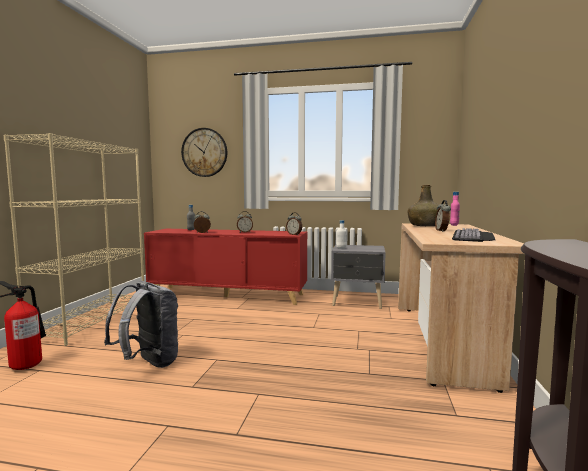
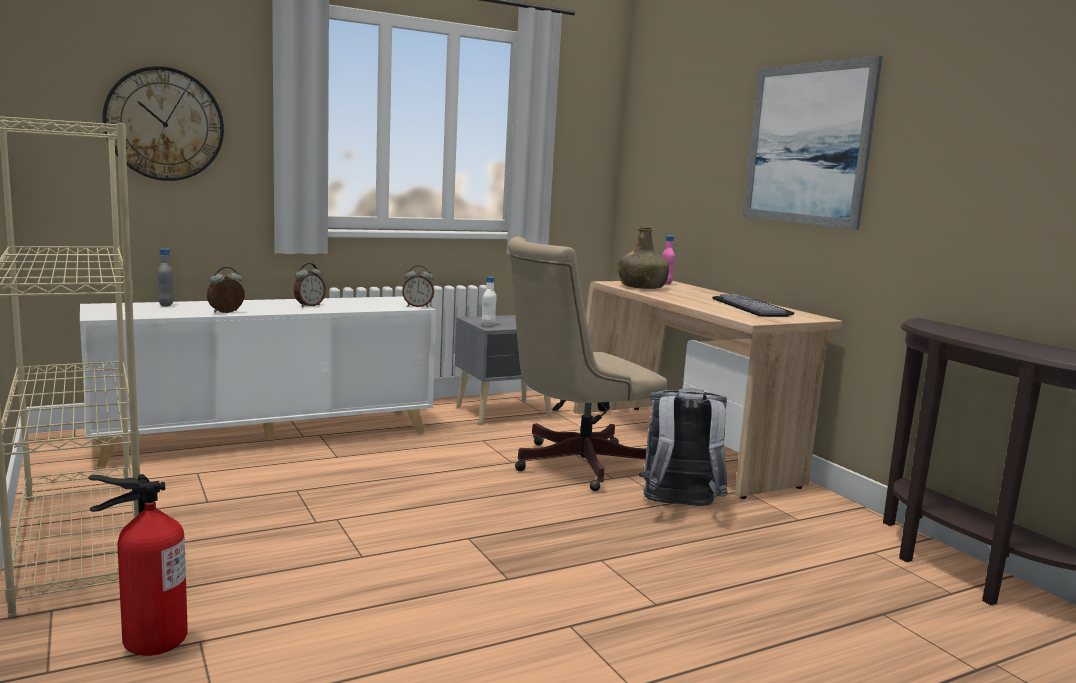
camera: 40 degrees left, 5 degrees up
grey backpack [104,281,178,368] -> grey backpack moved to [638,388,728,506]
red cabinet [144,229,307,305] -> white cabinet [80,296,436,467]
alarm clock [435,200,451,232] -> none
none -> beige office chair [508,236,667,491]
none -> picture [743,55,883,230]

